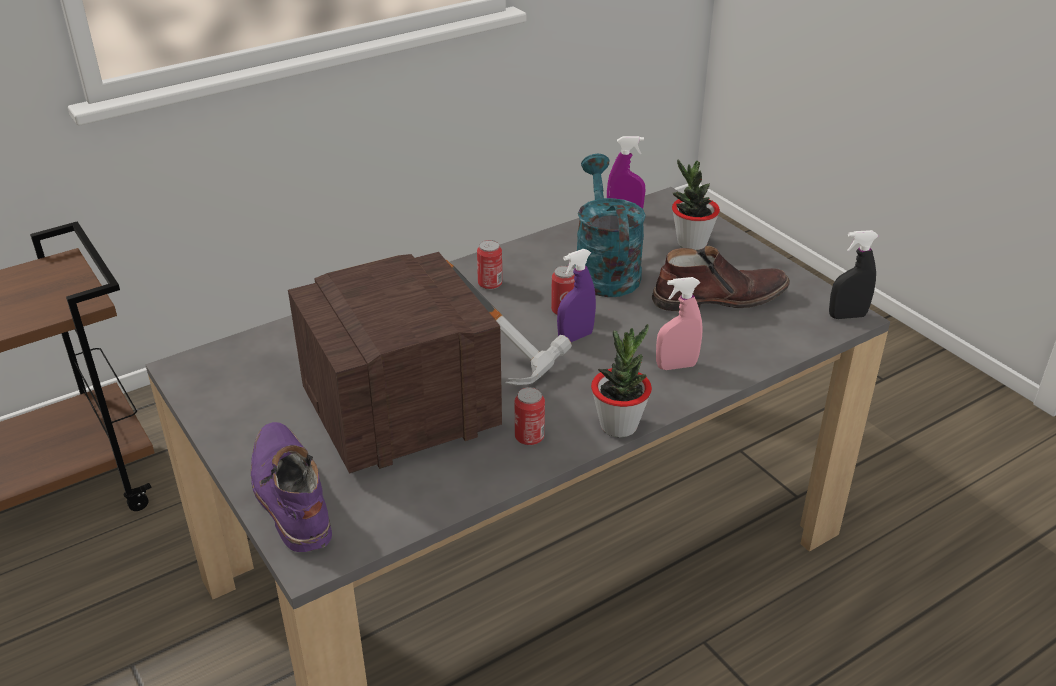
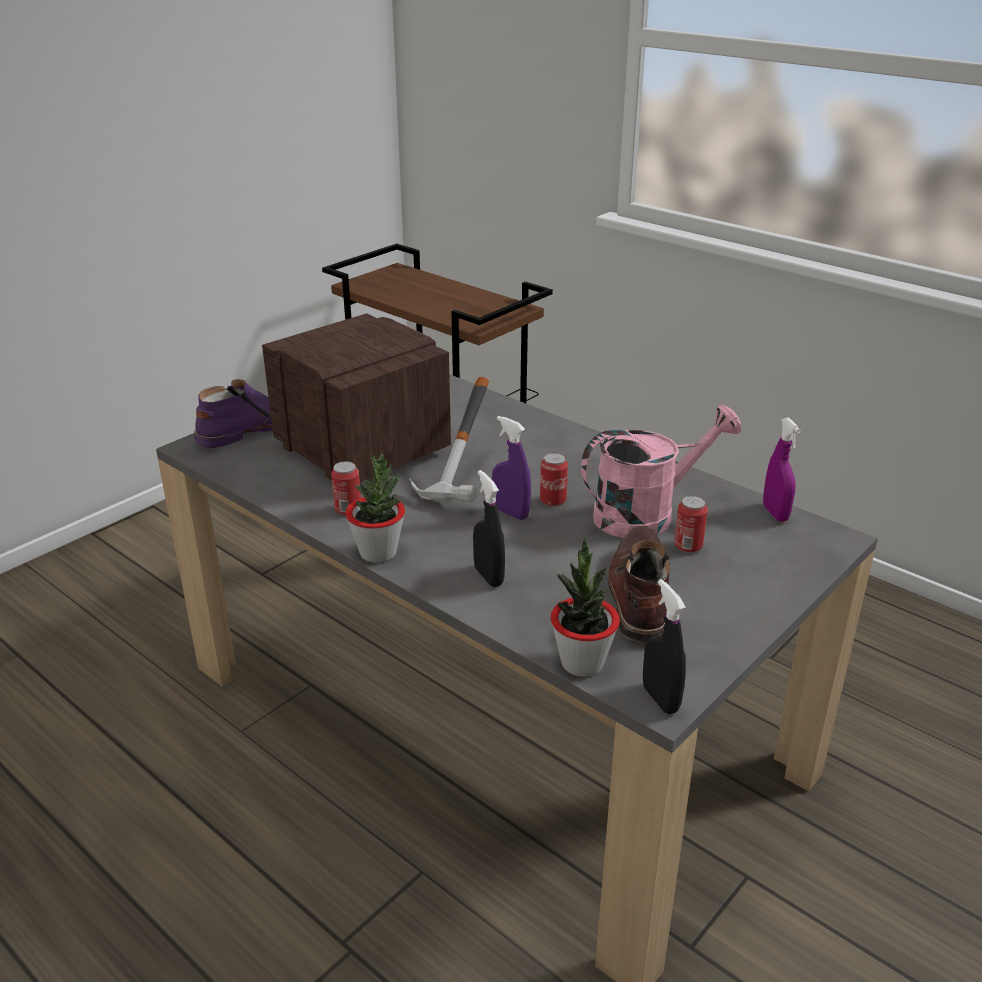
camera: 75 degrees right, 5 degrees down
can [477,240,502,290] -> can moved to [674,496,708,553]
turquoise watering can [575,154,646,297] -> pink watering can [581,405,742,538]
brown boot [652,246,790,311] -> brown boot turned 150 degrees counterclockwise [608,525,670,643]
pink spray bottle [656,277,703,370] -> black spray bottle [473,470,505,587]
potted plant [672,159,720,250] -> potted plant moved to [550,538,620,677]

